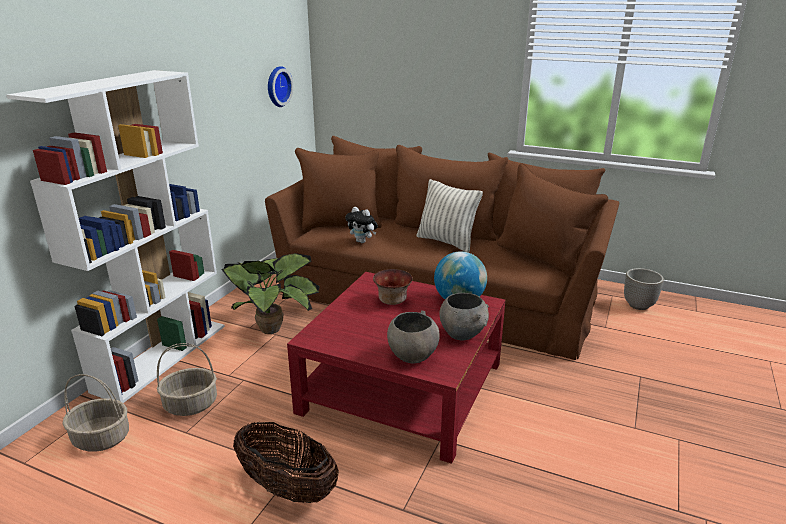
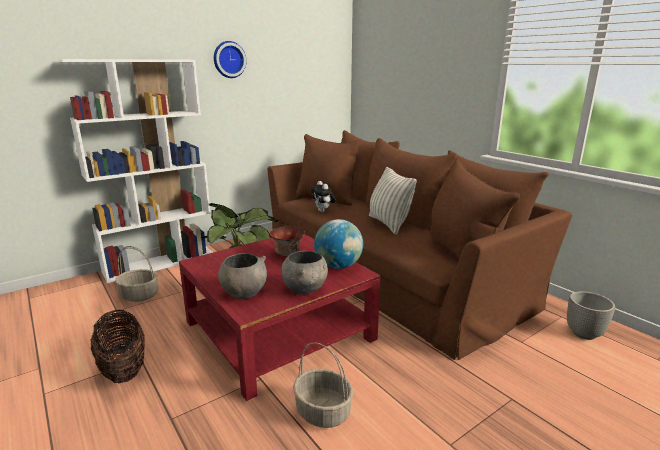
camera: 30 degrees right, 5 degrees down
basket [63,374,129,452] -> basket moved to [293,342,353,428]
wall clock [268,66,293,107] -> wall clock moved to [214,41,246,78]

